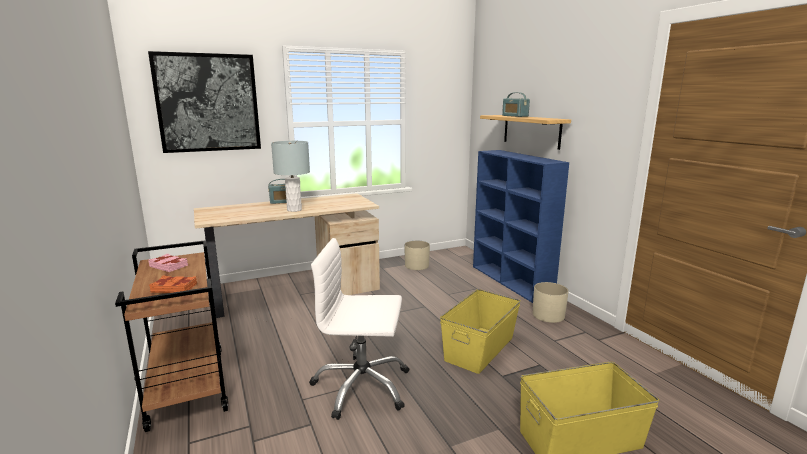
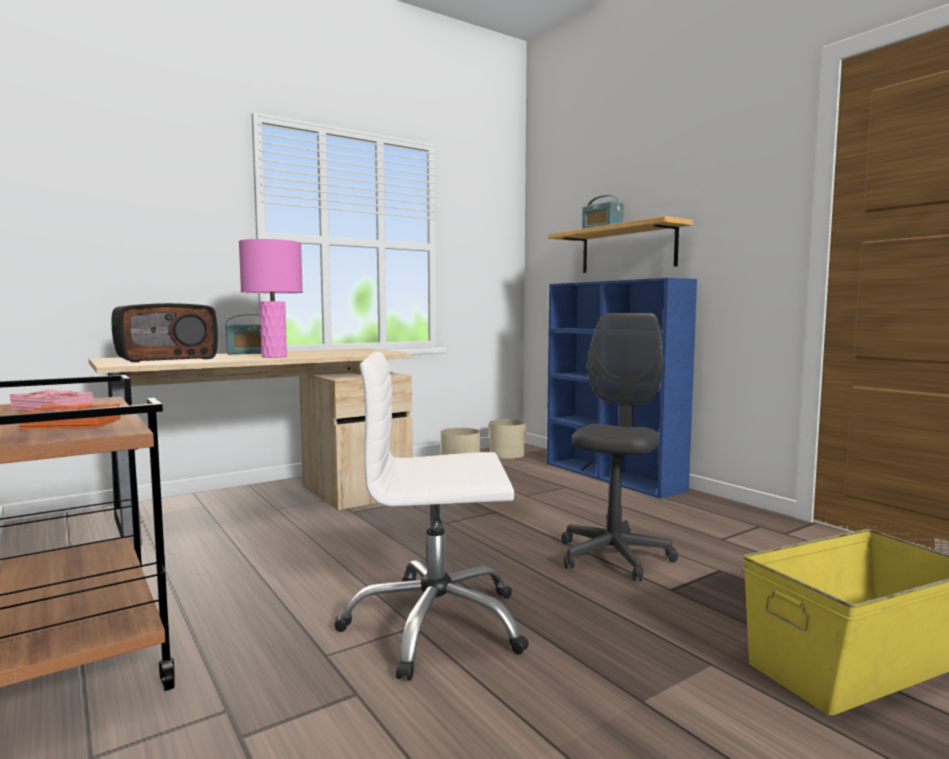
camera: 10 degrees left, 10 degrees down
picture [148,51,261,153] -> none
grey table lamp [271,141,310,212] -> pink table lamp [239,239,303,358]
yellow storage box [440,289,521,374] -> grey office chair [561,313,678,581]
beige planter [533,282,568,323] -> beige planter moved to [489,419,526,459]
none -> radio [112,303,218,362]

